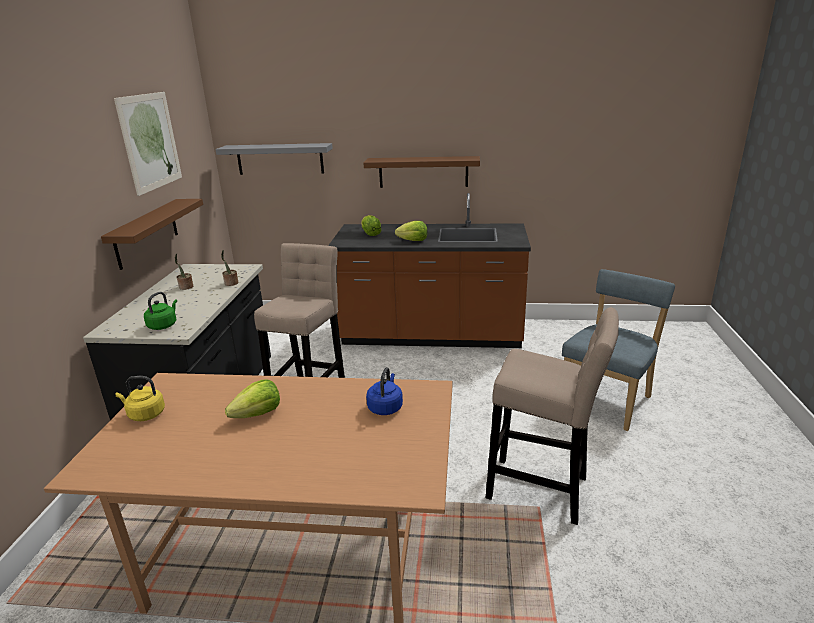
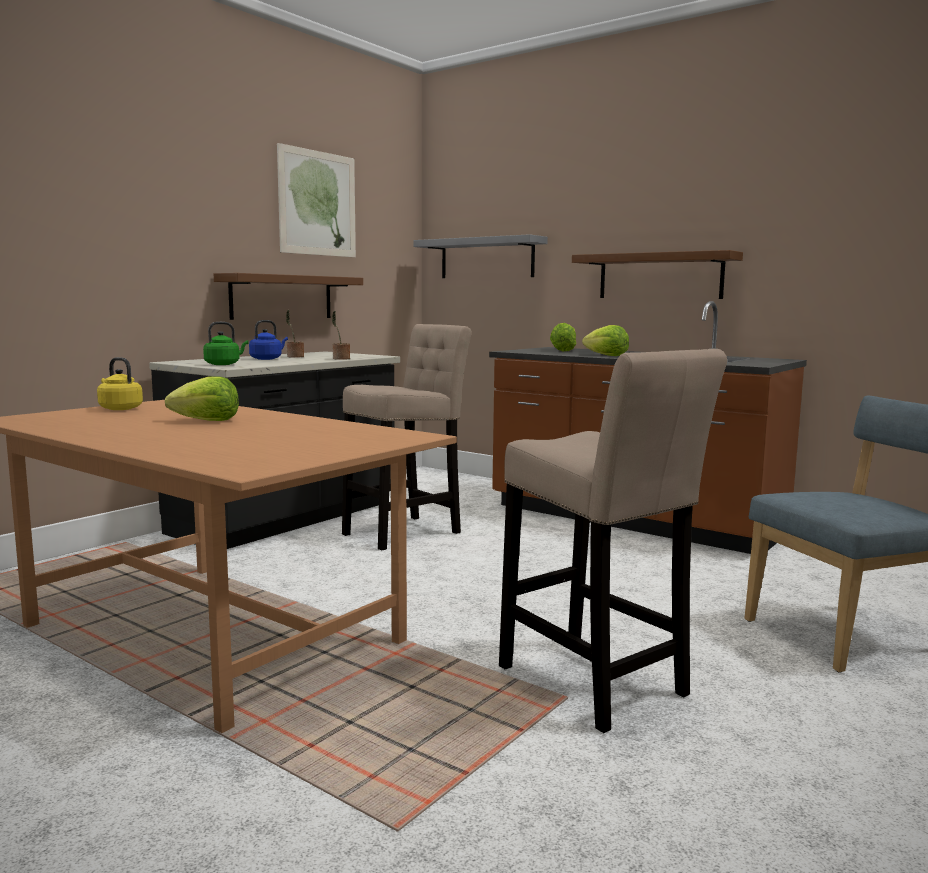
camera: 30 degrees right, 15 degrees down
blue kettle [366,367,403,415] -> blue kettle moved to [249,320,288,360]

